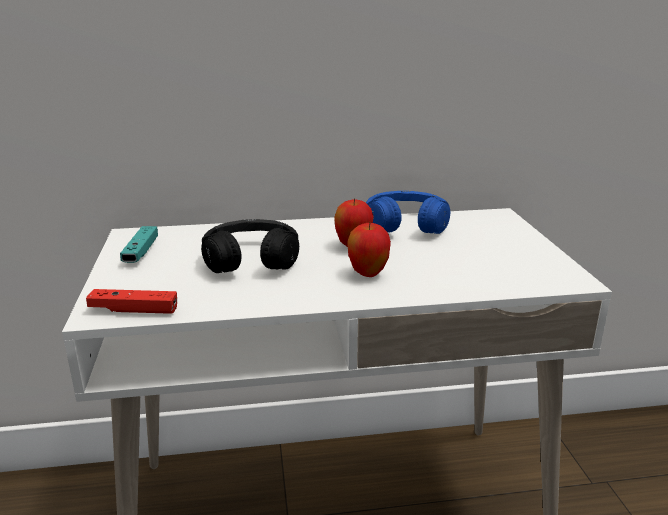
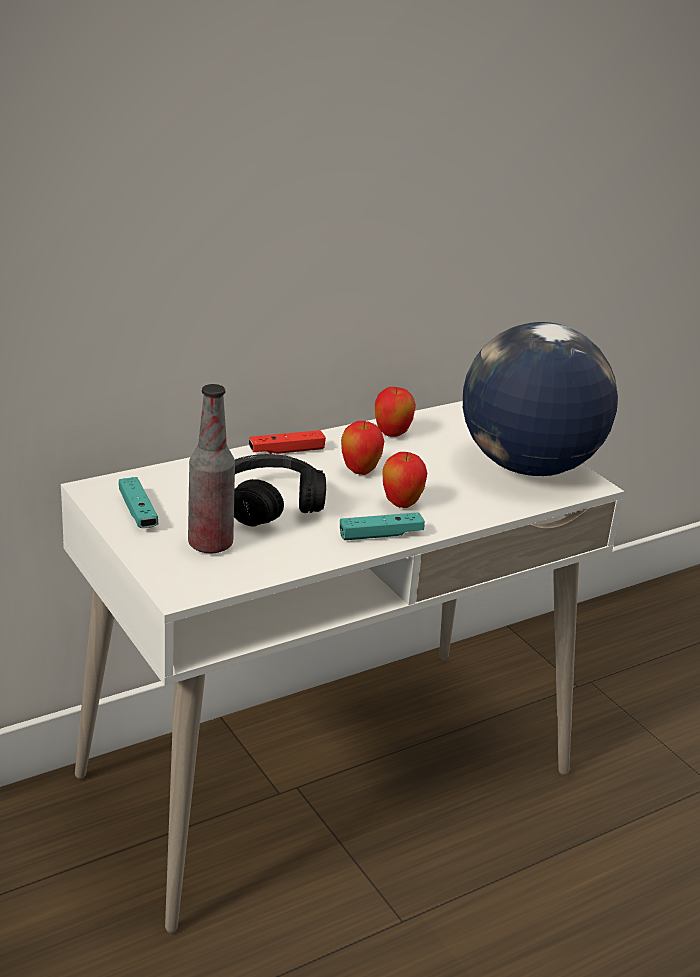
camera: 25 degrees left, 5 degrees up
red game controller [86,289,177,314] -> red game controller moved to [249,430,326,454]
blue headphones [366,191,450,234] -> apple [375,387,416,437]
none -> bottle [188,384,235,553]
none -> turquoise game controller [340,512,425,540]
none -> globe [463,322,618,476]

